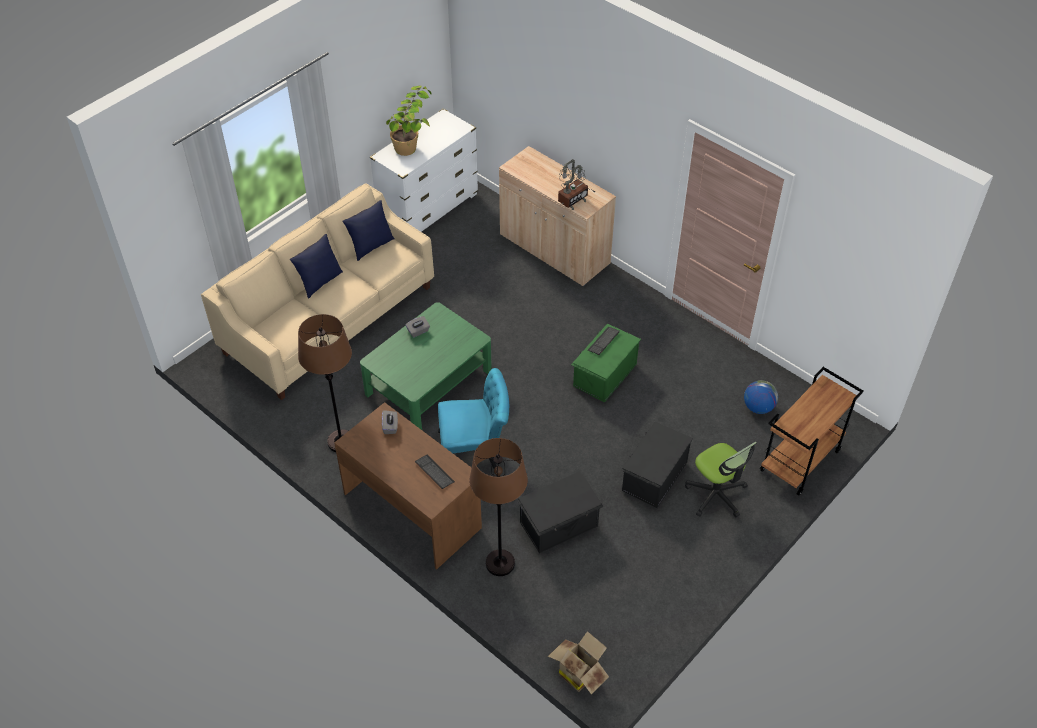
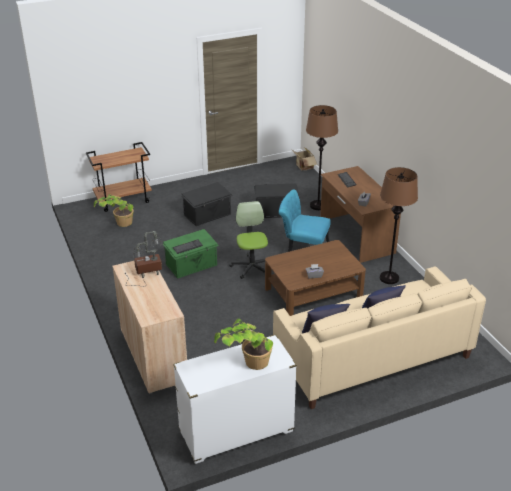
camera: 155 degrees left, 15 degrees down
green coffee table [360,302,492,430] -> brown coffee table [265,240,366,316]
office chair [685,442,757,517] -> office chair moved to [229,201,268,279]
globe [744,380,778,414] -> potted plant [94,194,133,227]

